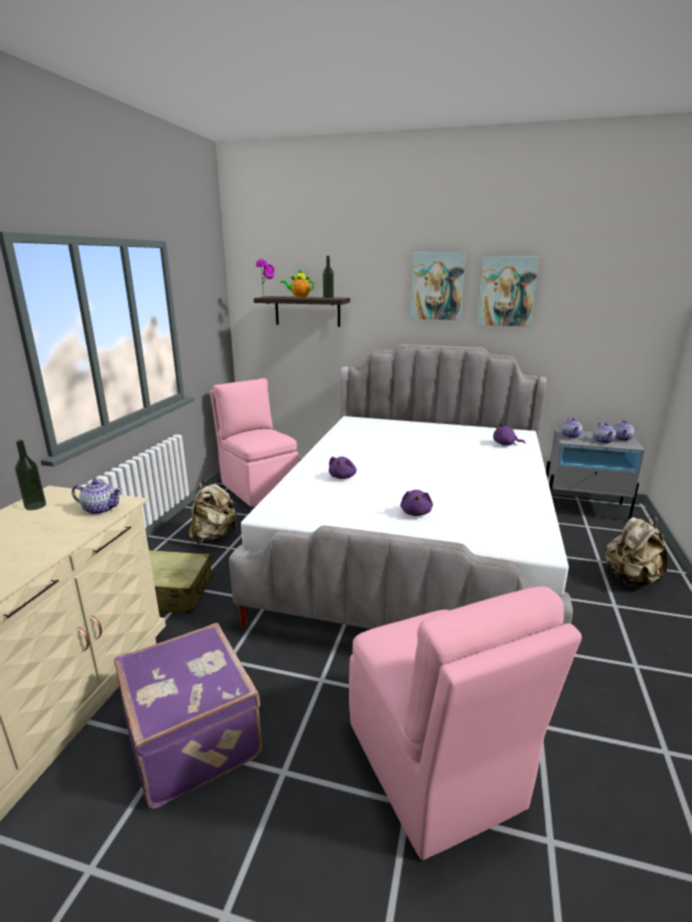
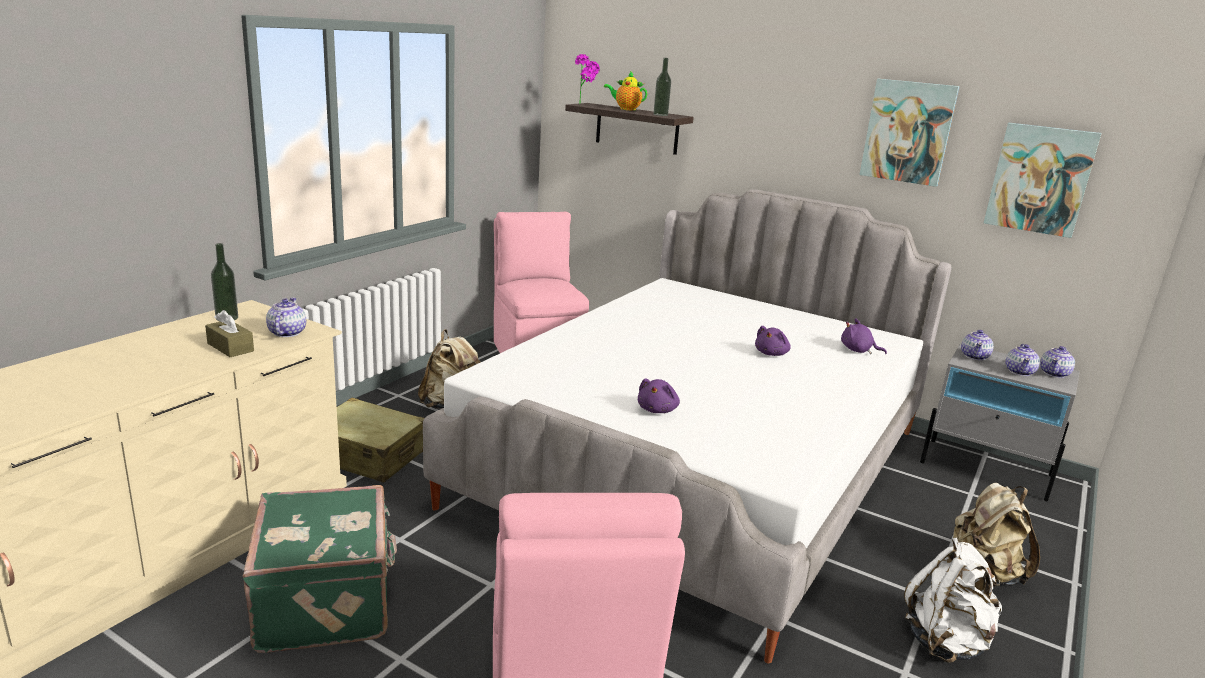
camera: 15 degrees right, 0 degrees up
teapot [72,480,122,515] -> teapot turned 120 degrees counterclockwise [266,297,306,337]
purple suitcase [114,623,262,809] -> green suitcase [243,485,397,653]
purple plush toy [329,457,357,479] -> purple plush toy moved to [755,326,791,356]
picture [410,252,466,320] -> picture moved to [984,123,1102,238]
none -> brown tissue box [205,310,254,357]
none -> white backpack [904,538,1002,663]

